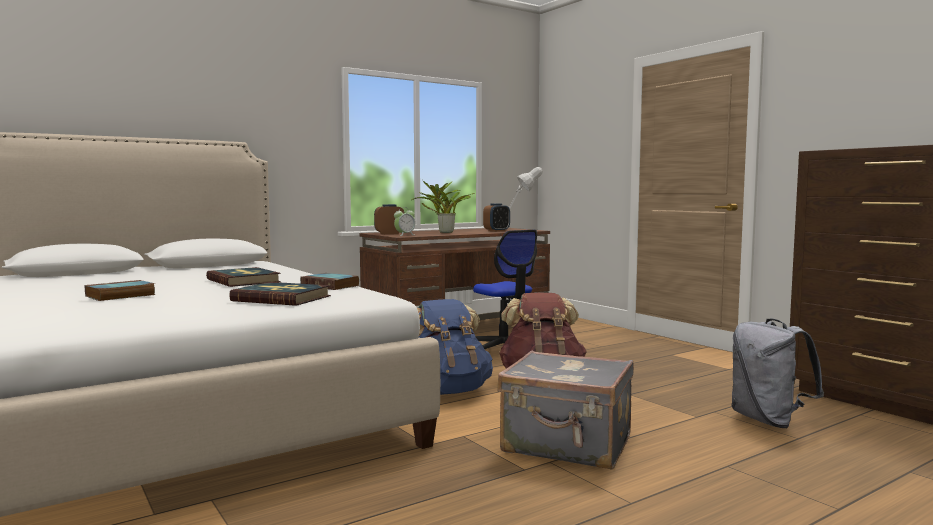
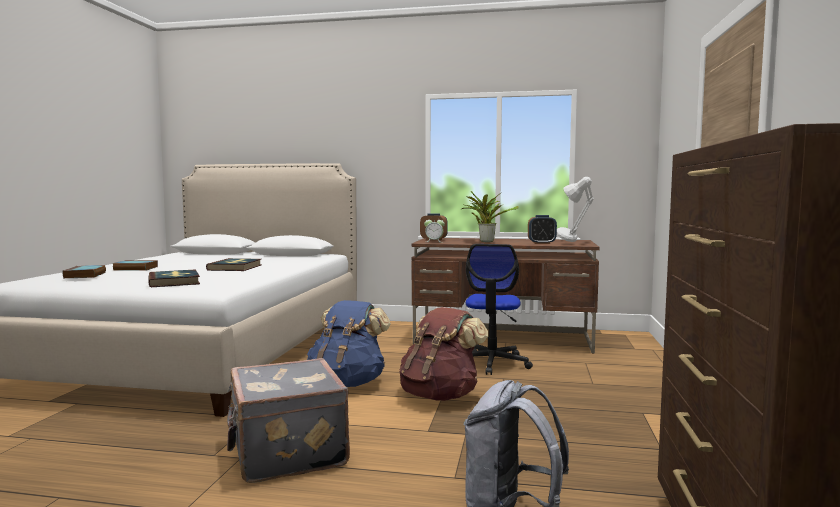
camera: 45 degrees right, 0 degrees up
book [300,273,359,290] -> book moved to [62,265,106,278]

